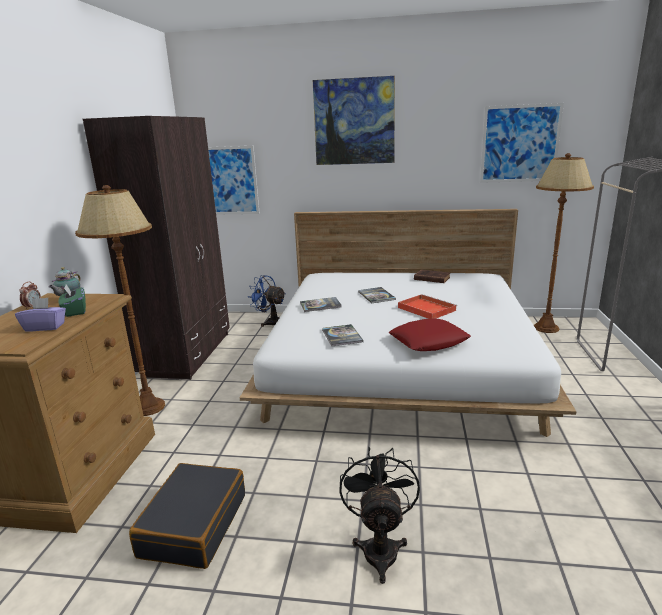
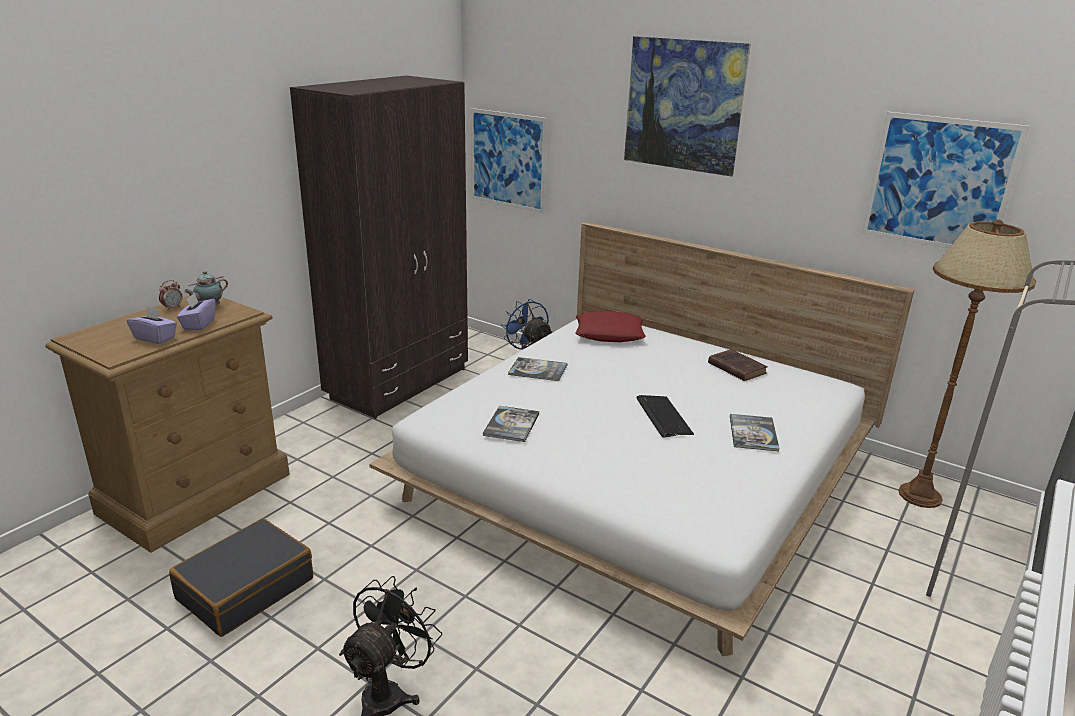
camera: 25 degrees right, 5 degrees up
green tissue box [59,284,86,317] -> purple tissue box [177,293,216,330]
brown floor lamp [75,185,165,416] -> none
book [358,287,396,303] -> book moved to [730,414,780,452]
red pillow [389,319,471,351] -> red pillow moved to [575,311,646,342]
red tray [398,294,457,319] -> keyboard [636,395,694,438]

